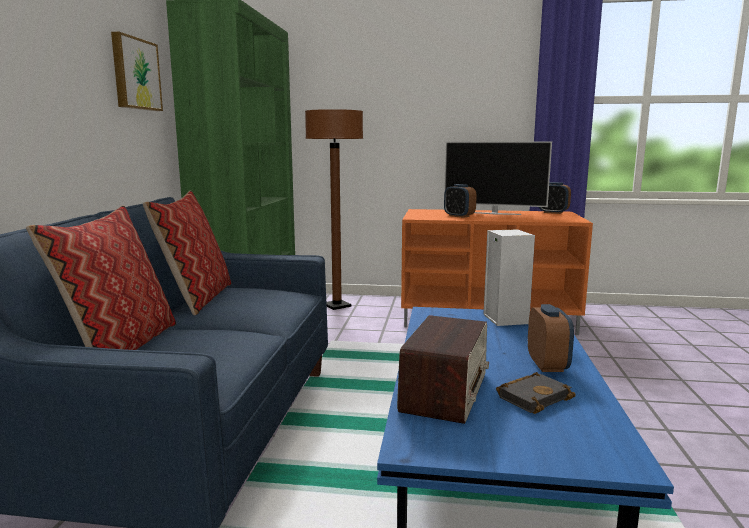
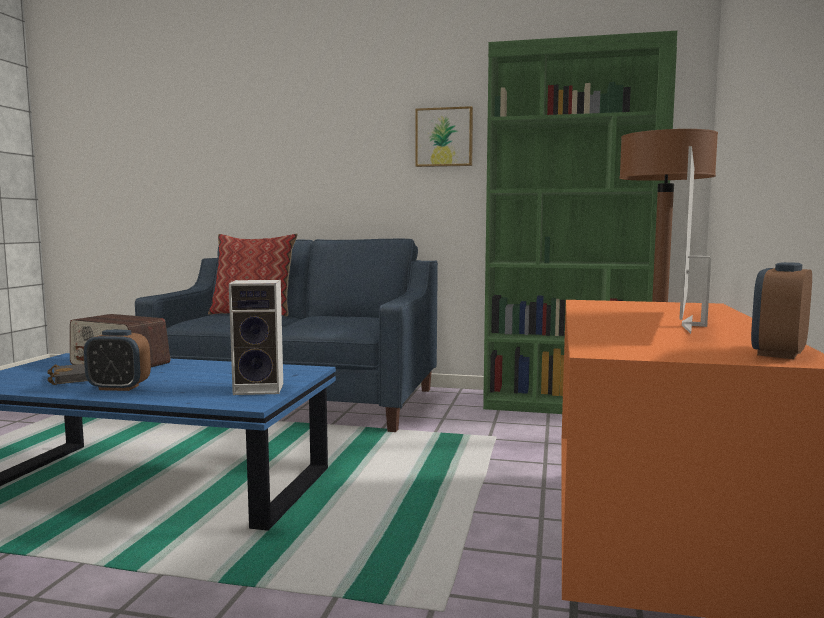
camera: 95 degrees right, 5 degrees down
pillow [143,190,231,316] -> none
alarm clock [444,184,477,218] -> none

